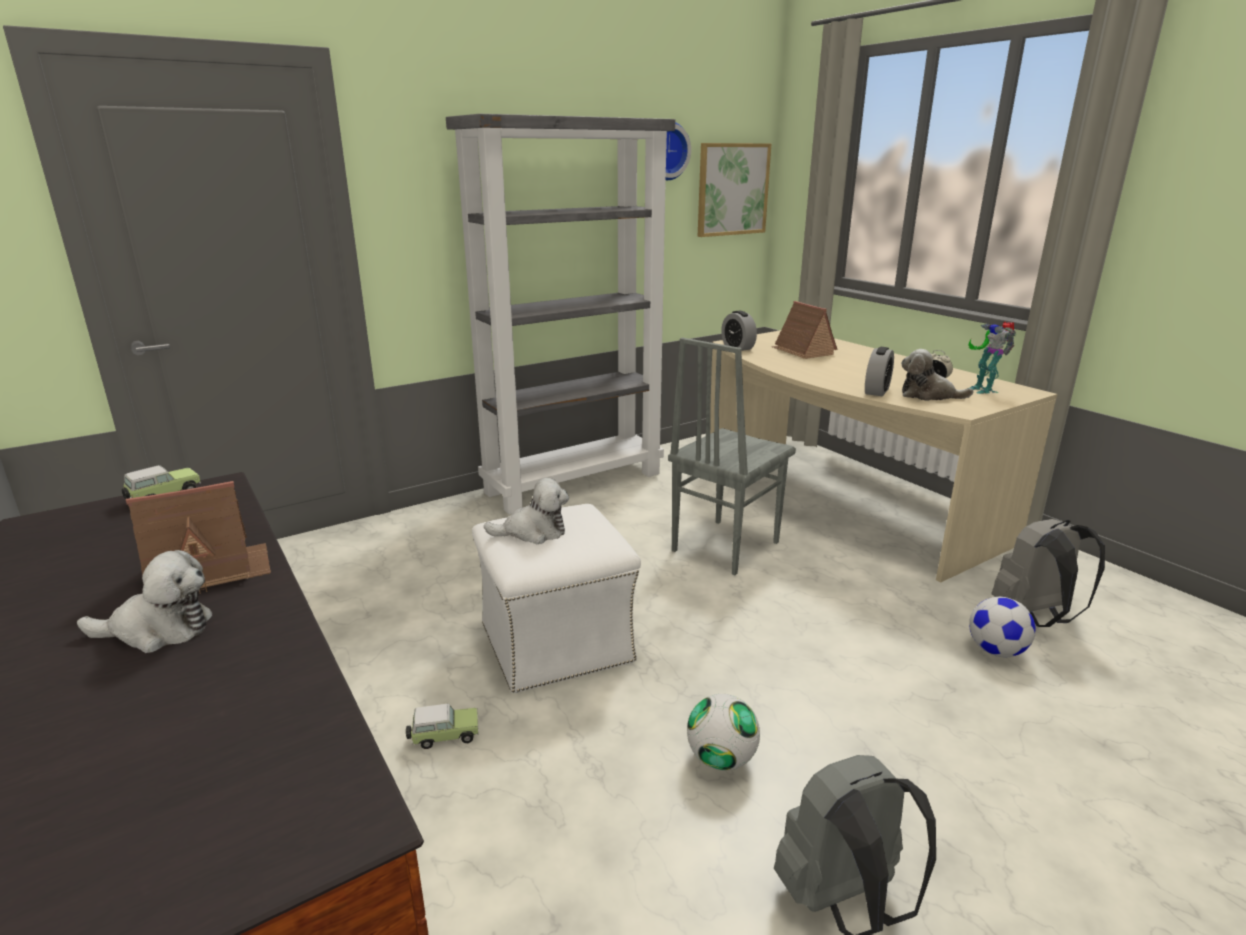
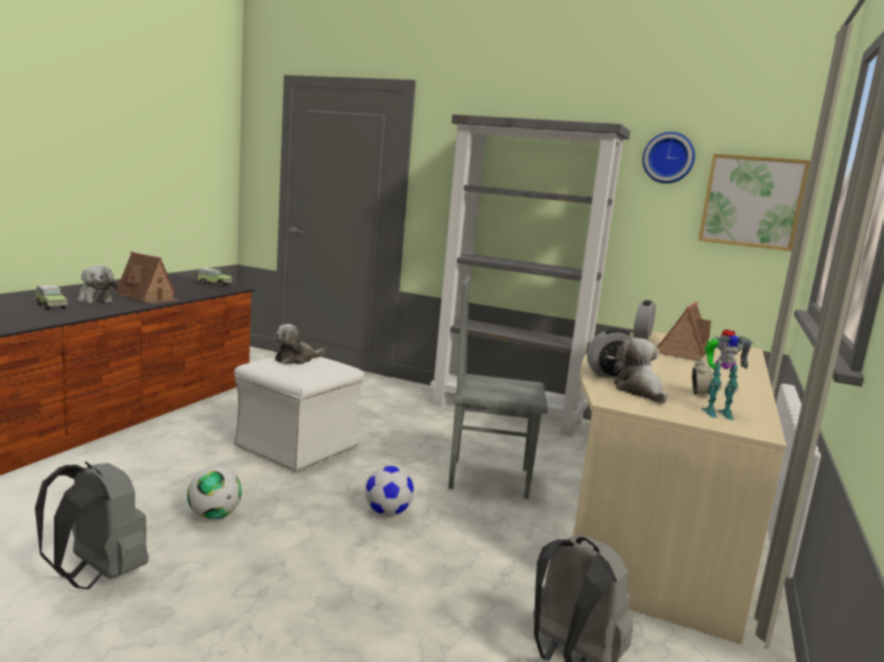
camera: 55 degrees right, 10 degrees down
toy car [406,704,479,749] -> toy car moved to [35,285,68,310]
plush toy [484,478,569,544] -> plush toy turned 90 degrees clockwise [274,324,325,365]
toy robot [968,321,1016,394] -> toy robot turned 120 degrees counterclockwise [701,329,753,420]
football [969,597,1036,657] -> football moved to [365,466,414,516]

